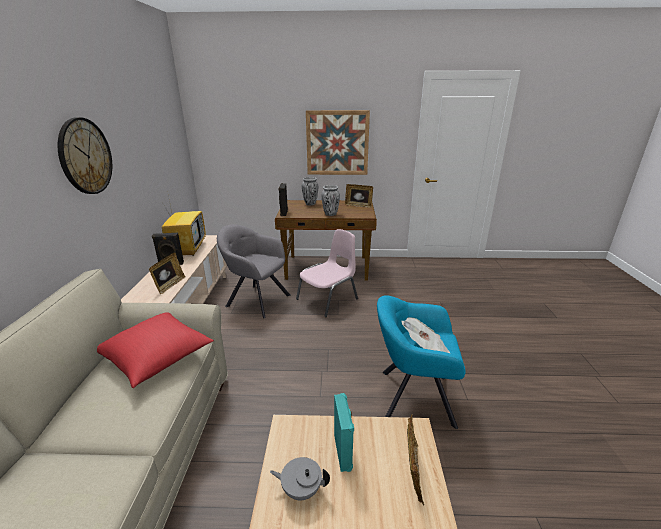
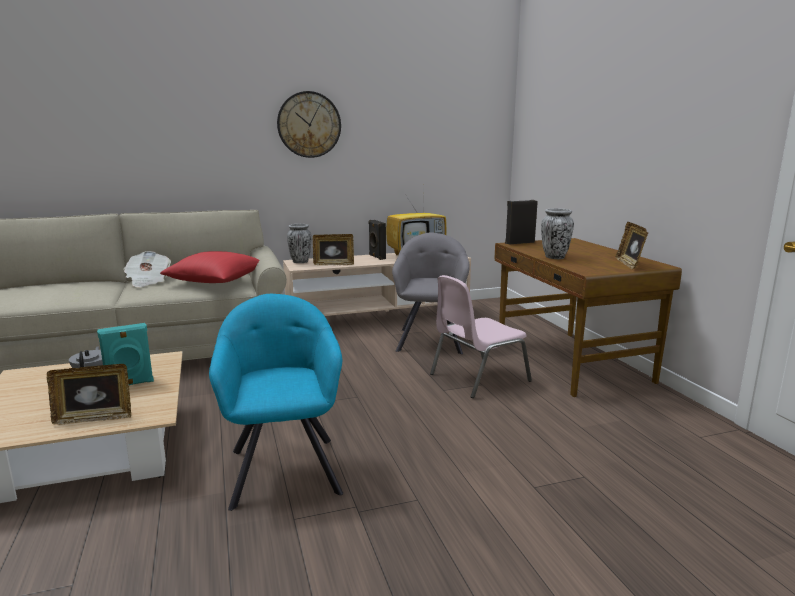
camera: 70 degrees right, 10 degrees down
pink chair [296,229,358,317] -> pink chair turned 120 degrees clockwise [430,275,532,398]
vase [302,177,318,206] -> vase moved to [287,224,312,263]
picture [306,110,370,175] -> none
newspaper [401,318,451,354] -> newspaper moved to [123,251,171,287]

